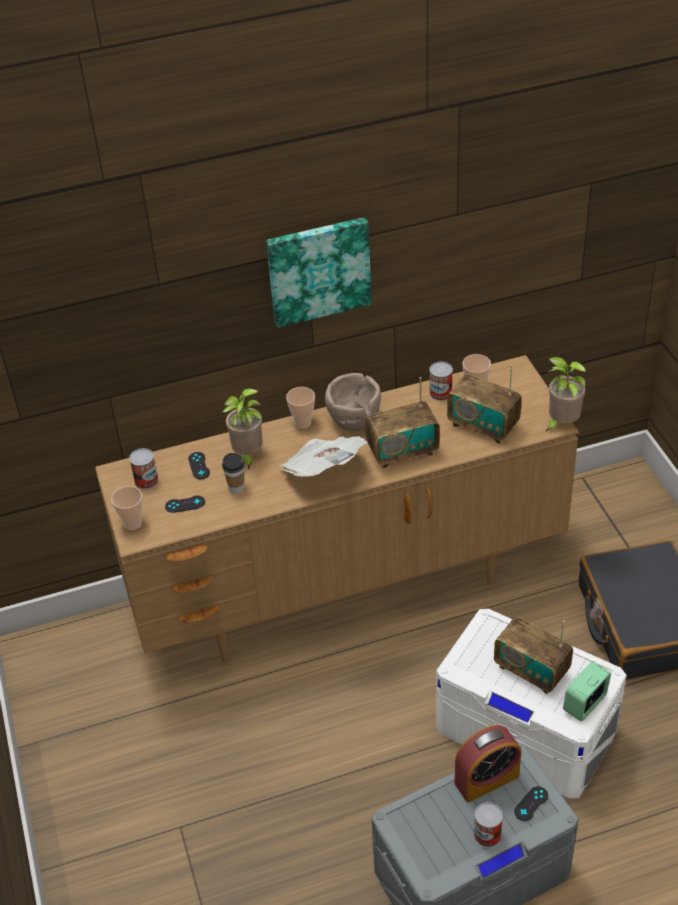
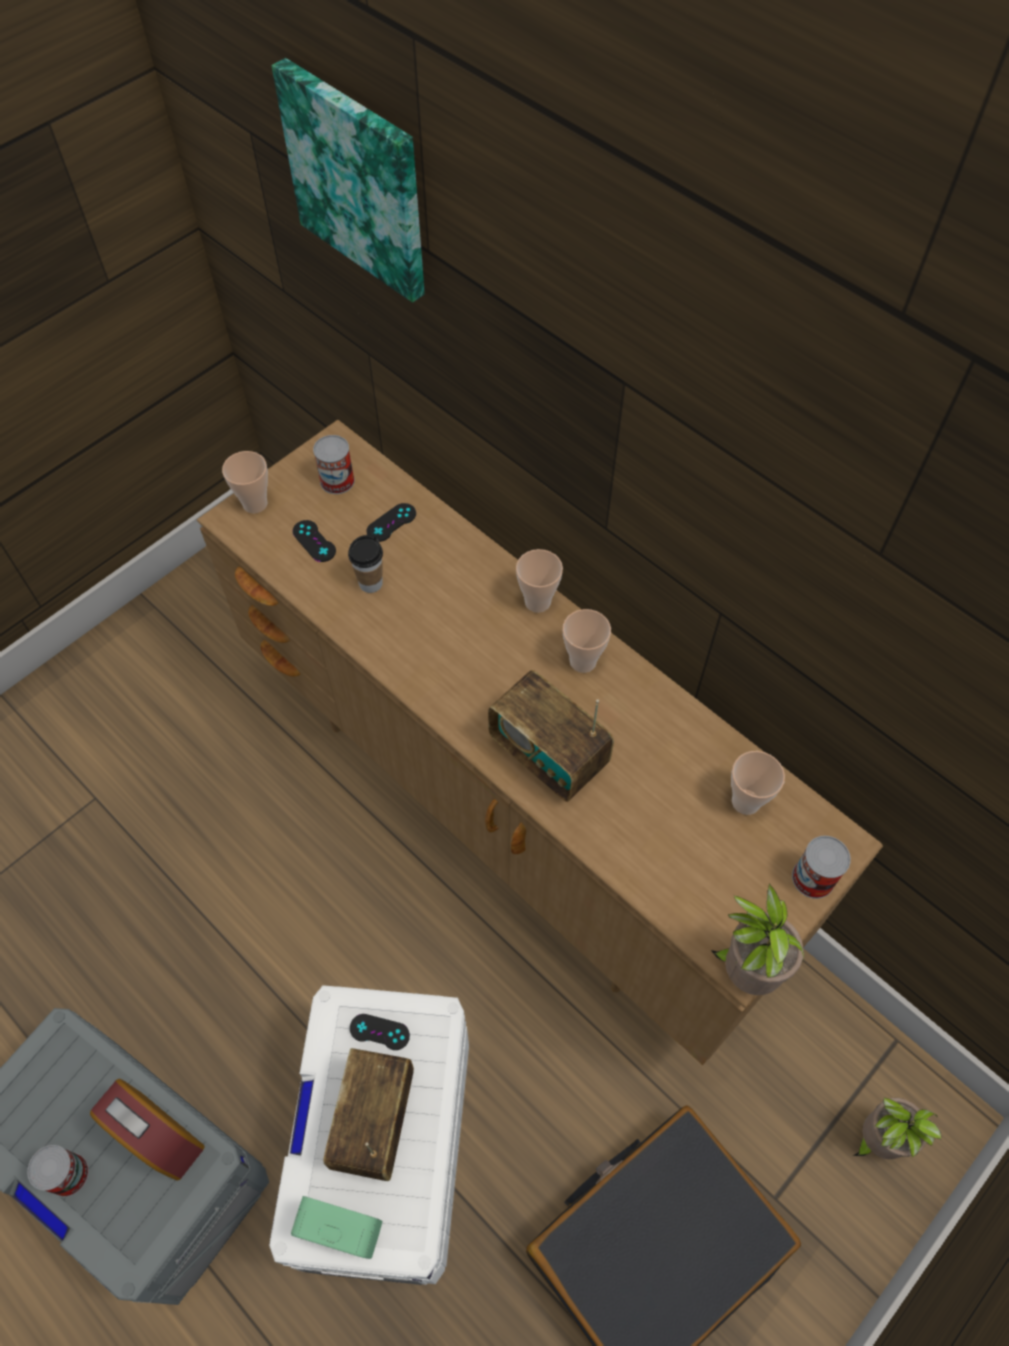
camera: 60 degrees right, 15 degrees up
potted plant [222,389,263,469] -> potted plant moved to [853,1097,941,1159]
picture [266,217,372,328] -> picture moved to [272,58,425,303]
newspaper [279,436,367,477] -> none
brown bowl [325,373,381,431] -> cup [563,609,611,673]
can [429,362,453,401] -> can moved to [792,836,851,899]
radio [447,365,522,444] -> none
black game controller [514,786,548,821] -> black game controller moved to [350,1014,410,1050]

